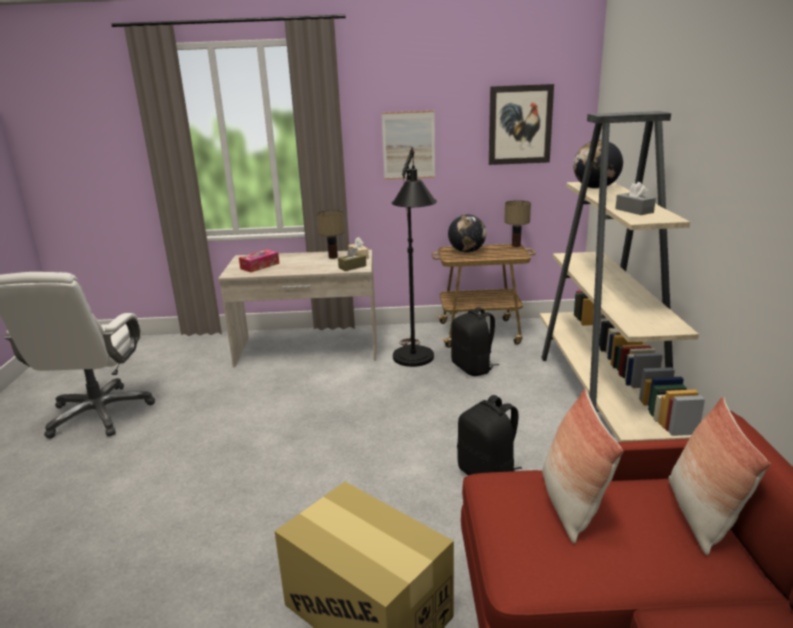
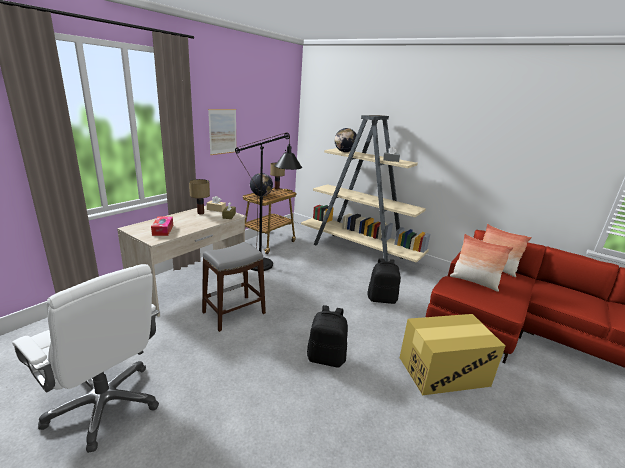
camera: 55 degrees left, 0 degrees up
black backpack [451,307,499,376] -> black backpack moved to [307,305,348,368]
picture [489,84,554,165] -> none
none -> grey stool [202,242,266,332]

